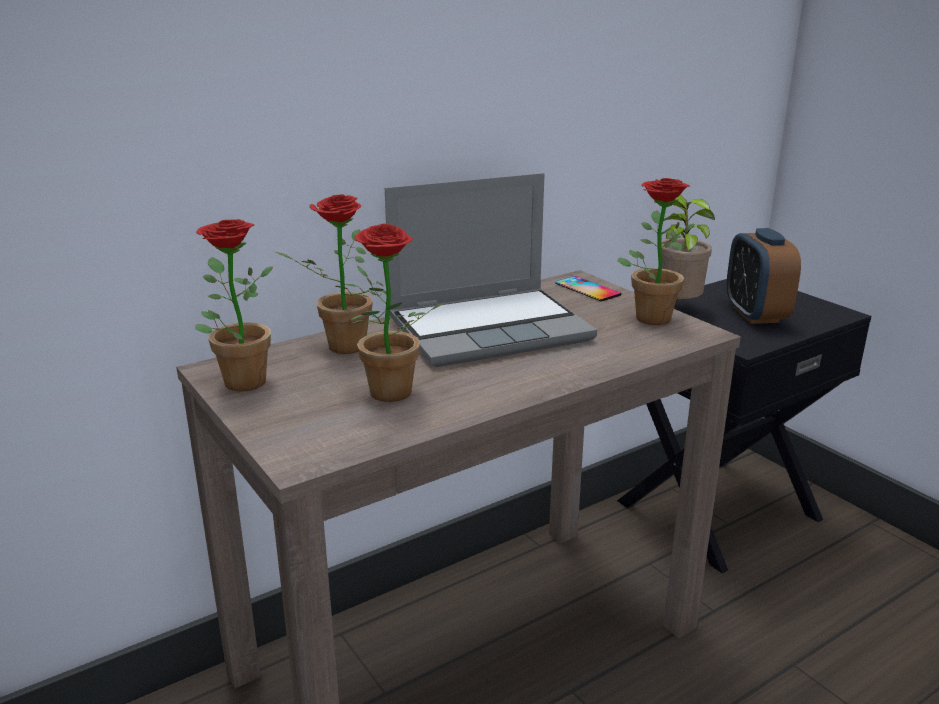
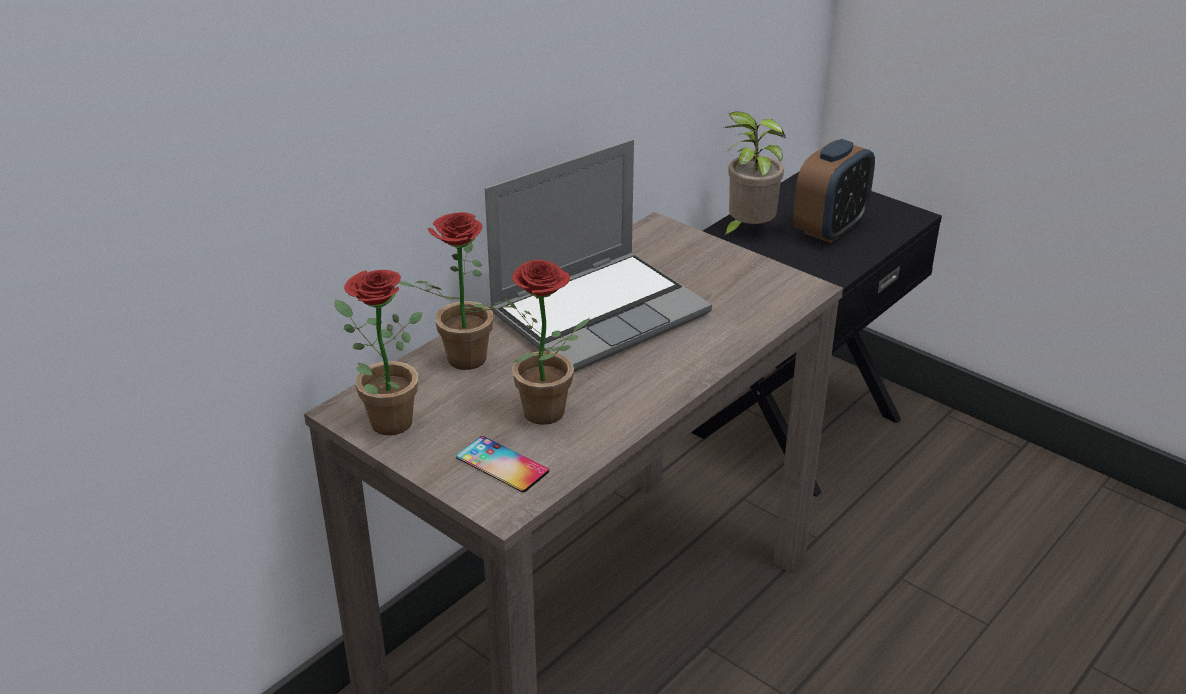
camera: 15 degrees left, 10 degrees up
phone [555,276,622,301] -> phone moved to [456,436,549,492]
potted plant [617,178,695,325] -> none
alarm clock [726,228,801,324] -> alarm clock turned 120 degrees counterclockwise [793,139,875,243]

